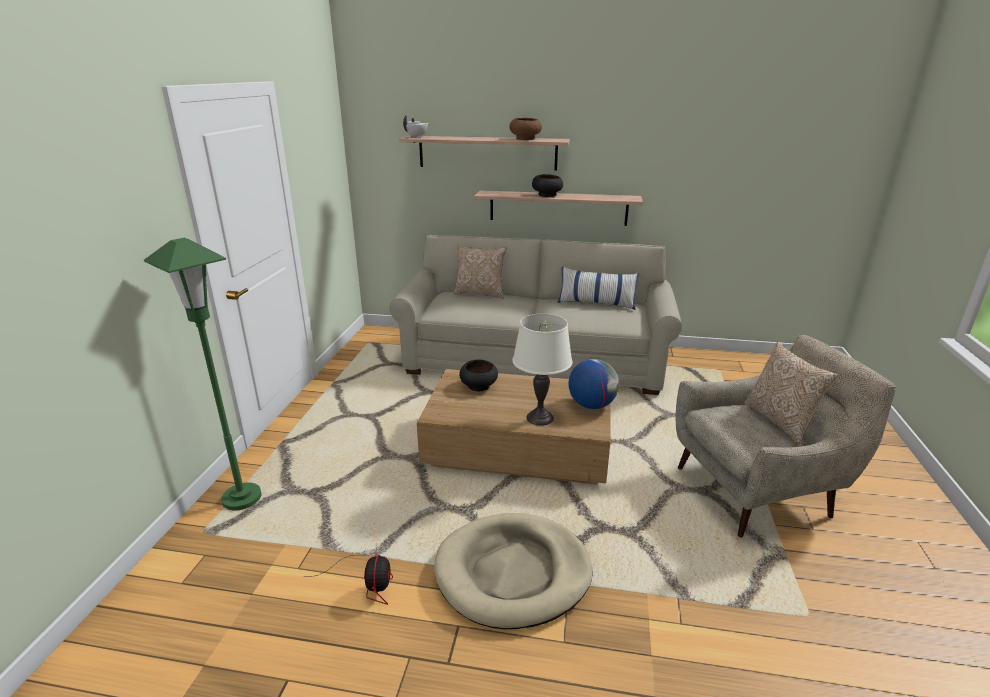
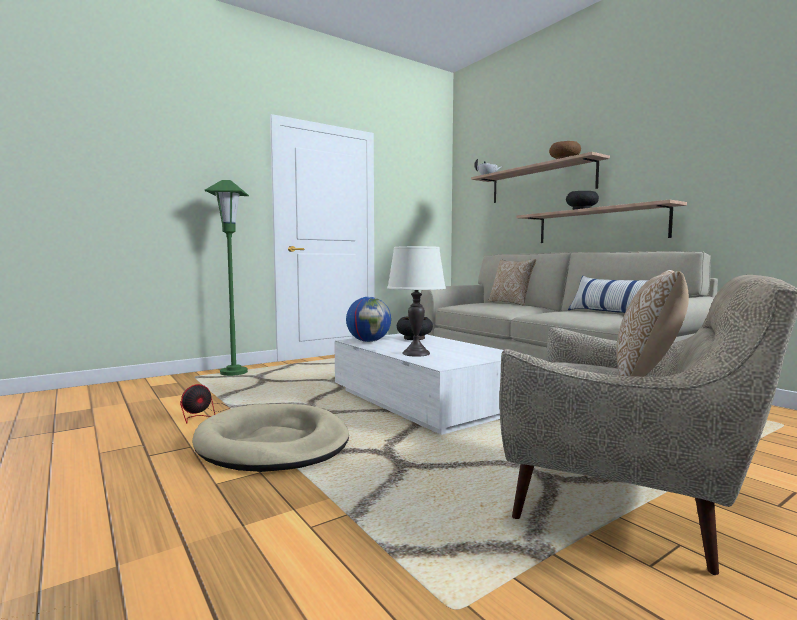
camera: 45 degrees right, 20 degrees down
brown coffee table [417,369,610,485] -> white coffee table [334,334,531,435]
globe [568,359,619,409] -> globe moved to [346,297,391,342]

